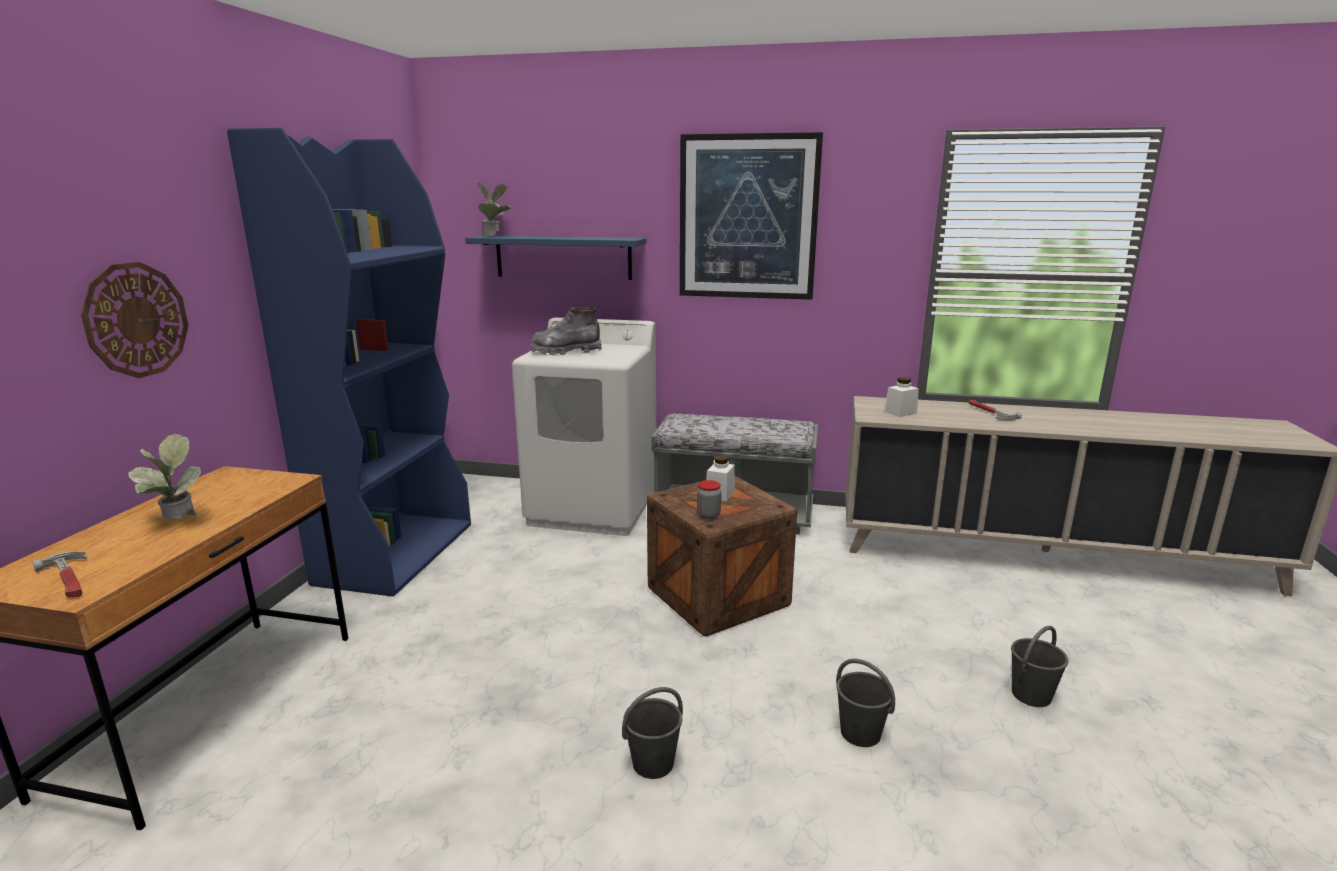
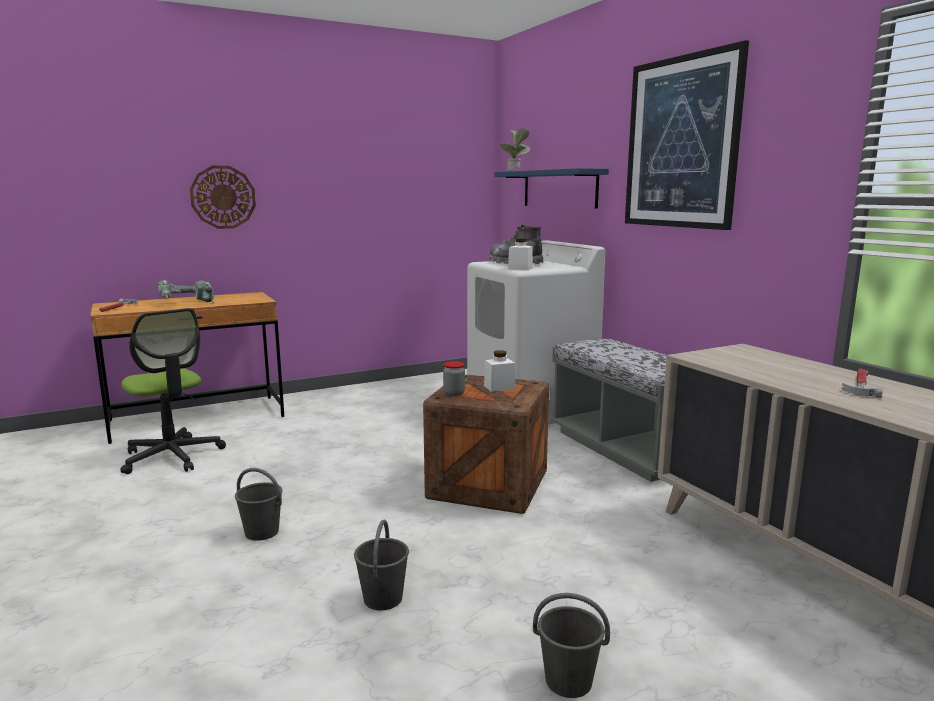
camera: 50 degrees right, 5 degrees down
potted plant [129,434,201,521] -> power drill [158,280,214,302]
blue bookcase [227,128,471,597] -> none
white jar [884,377,919,417] -> white jar moved to [508,238,533,270]
none -> office chair [121,308,226,474]

